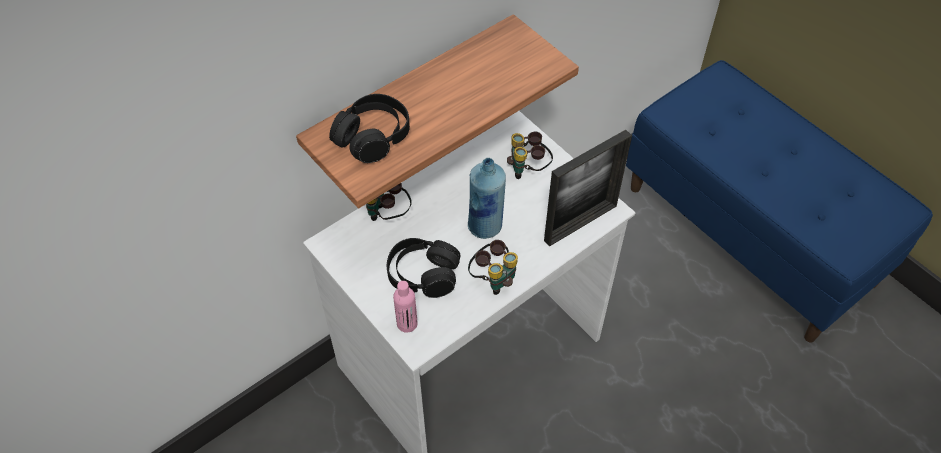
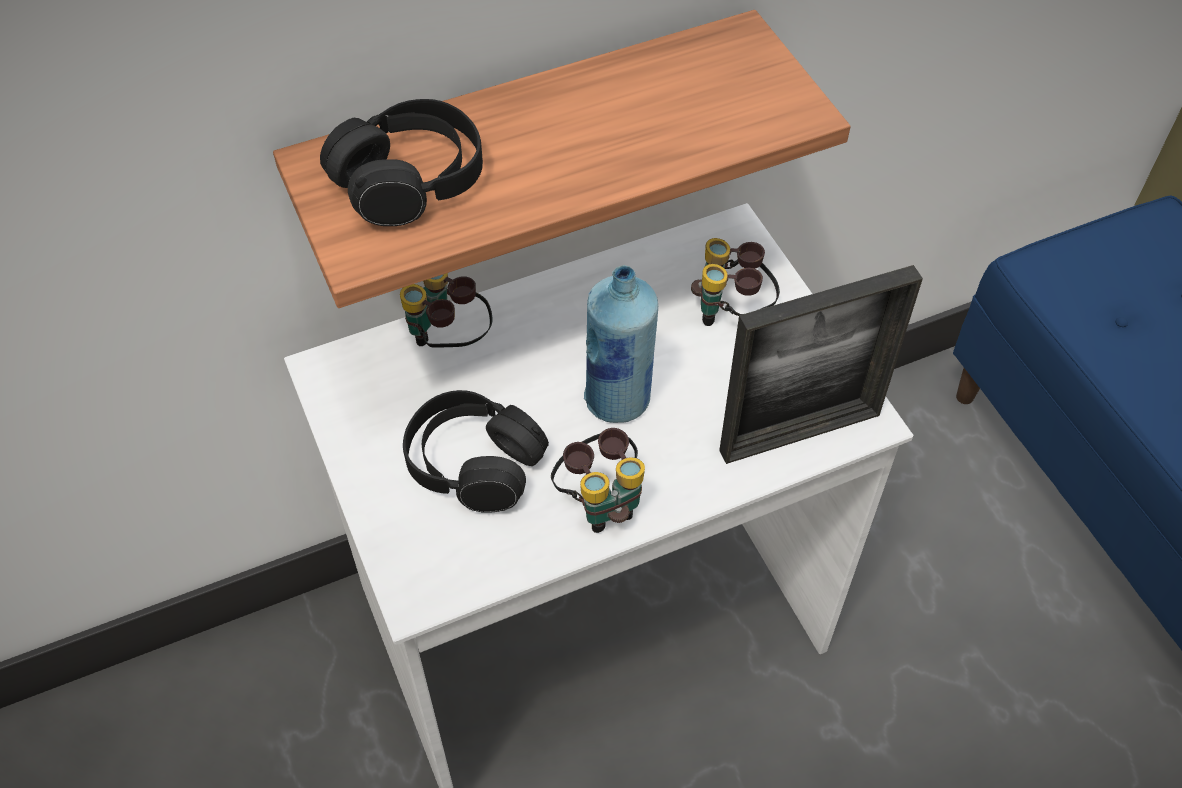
camera: 15 degrees right, 0 degrees up
pink bottle [393,281,418,333] -> none

